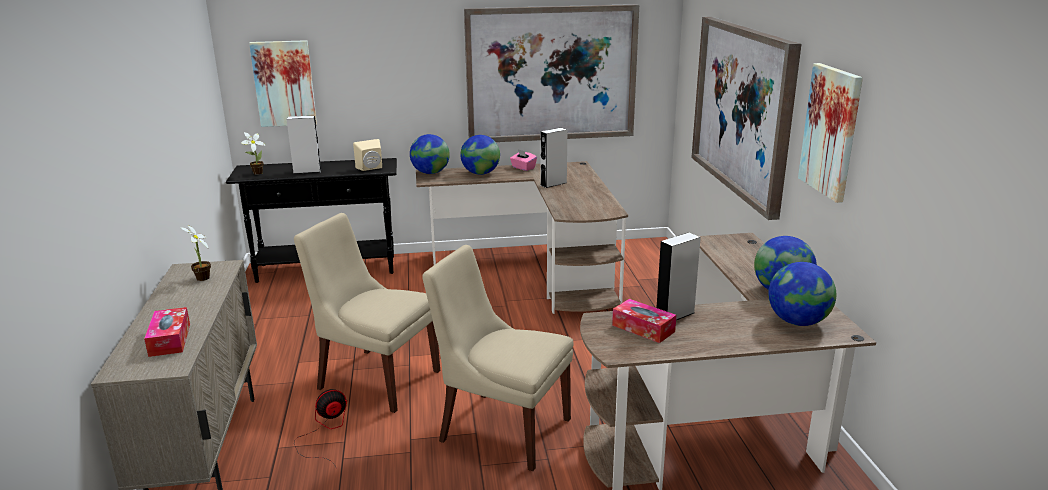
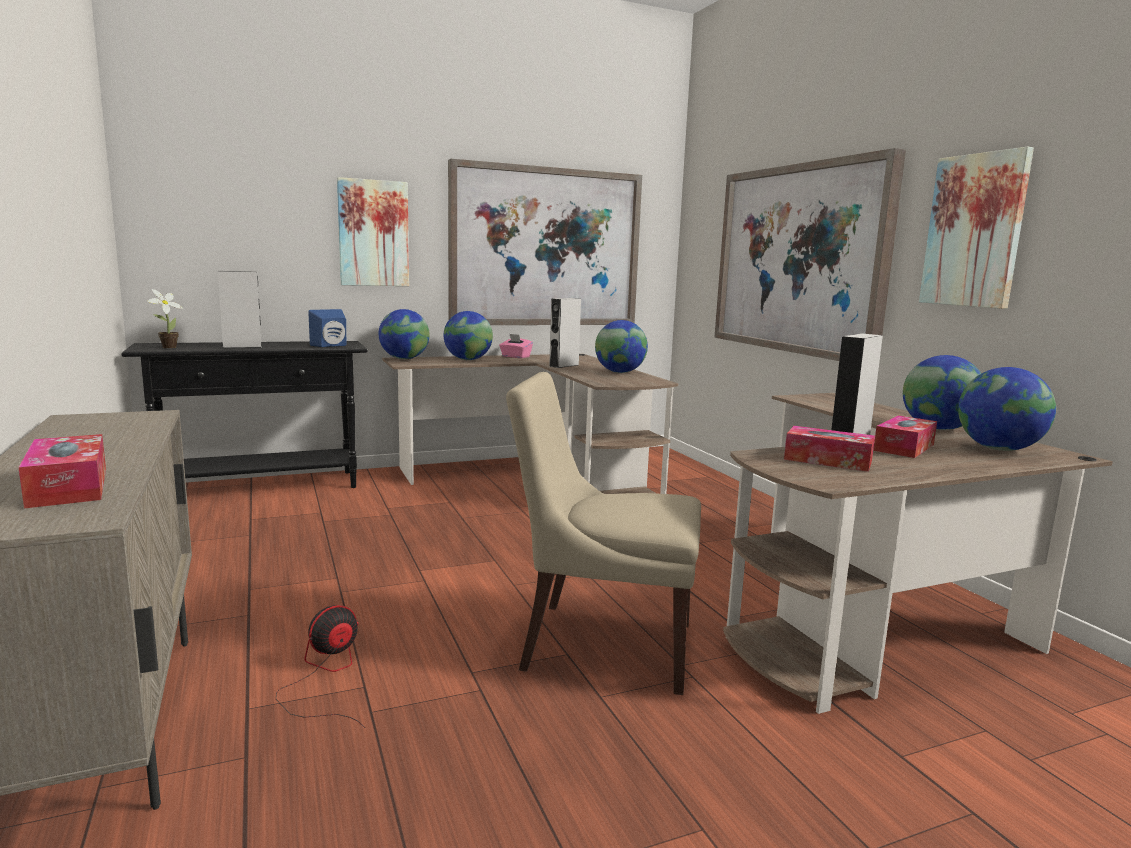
camera: 15 degrees left, 10 degrees down
potted plant [181,225,211,281] -> none
picture [249,40,317,127] -> picture moved to [337,177,409,286]
beige chair [294,213,440,413] -> none
beige speaker [353,139,382,171] -> blue speaker [308,309,346,347]
none -> globe [595,320,648,373]
none -> tissue box [873,416,937,458]

